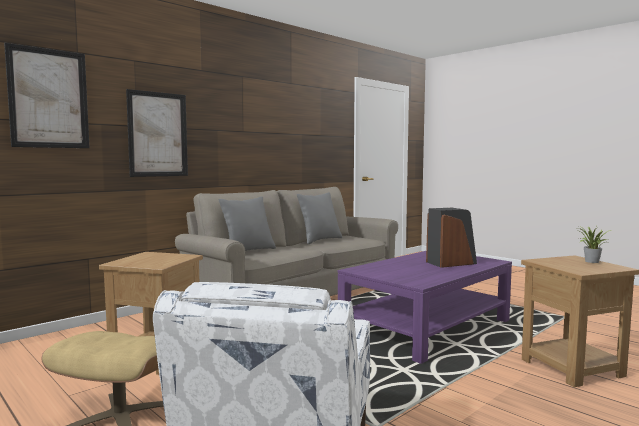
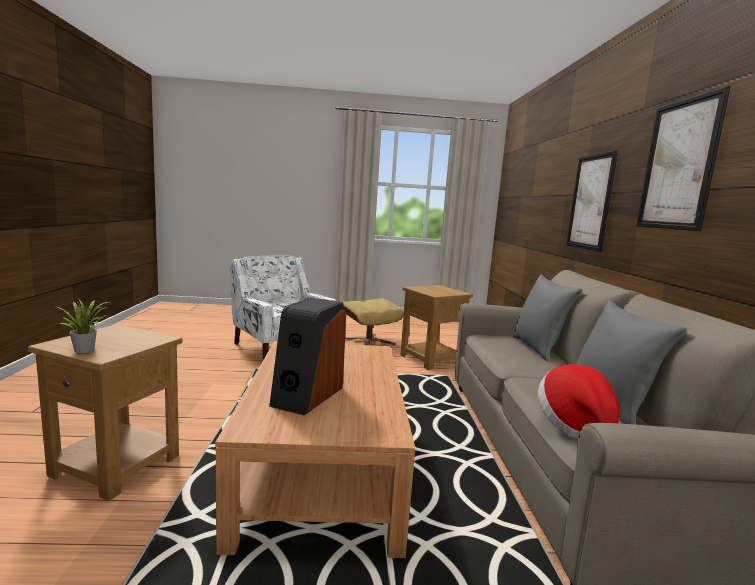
camera: 130 degrees right, 5 degrees up
picture [4,43,90,148] -> picture moved to [636,86,731,231]
purple coffee table [338,251,512,364] -> brown coffee table [215,341,416,558]
none -> hat [538,364,620,440]

